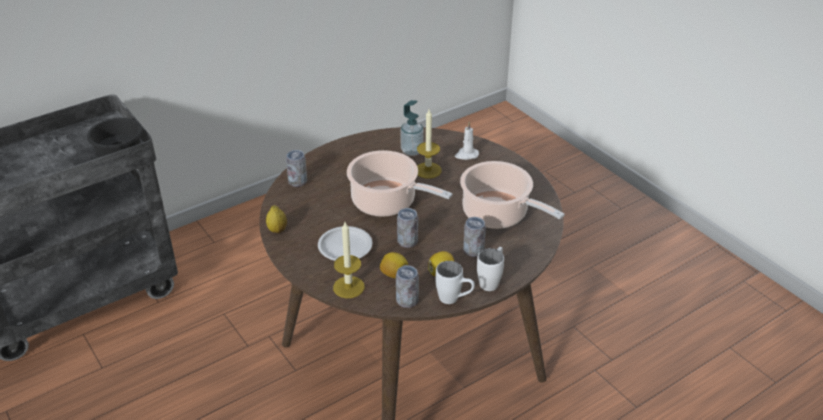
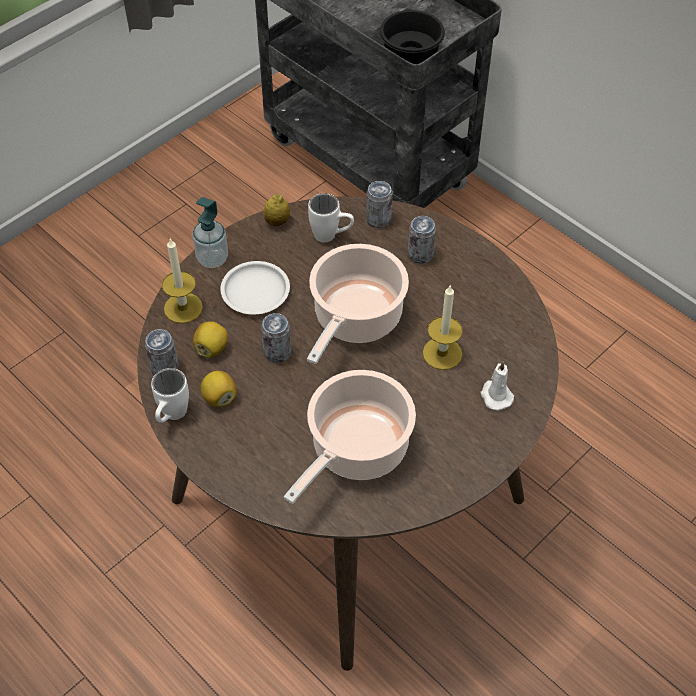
camera: 80 degrees right, 15 degrees up
soap dispenser [401,100,424,156] -> soap dispenser moved to [193,197,228,268]
can [463,217,486,257] -> can moved to [408,216,436,264]
white mug [477,247,504,291] -> white mug moved to [308,193,354,242]

